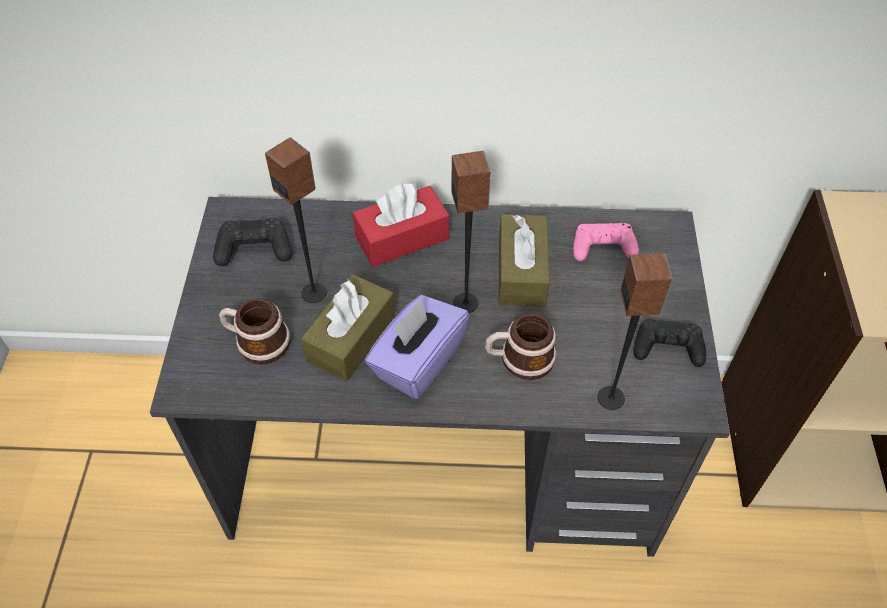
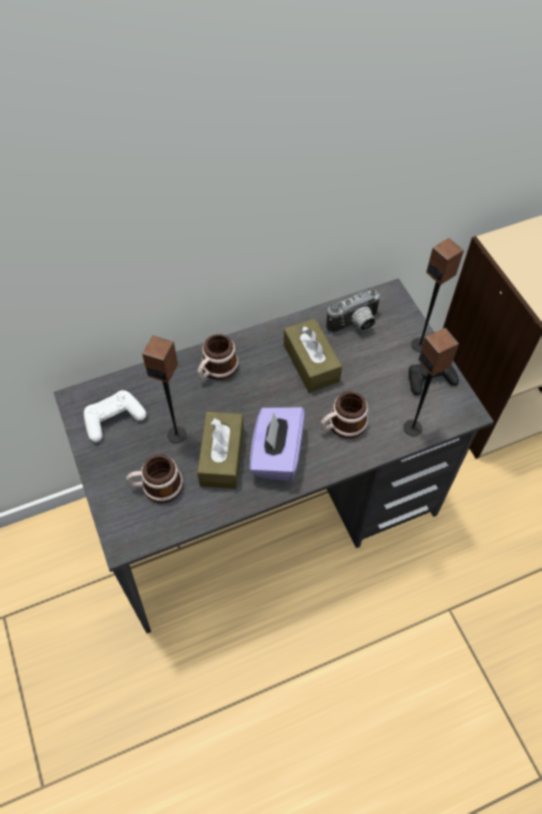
camera: 25 degrees left, 5 degrees up
black game controller [213,217,292,266] -> white game controller [84,390,146,442]
red tissue box [352,183,449,267] -> mug [198,334,239,380]
speaker [451,151,491,313] -> speaker moved to [411,238,464,352]
pink game controller [573,223,639,261] -> camera [326,290,381,333]

